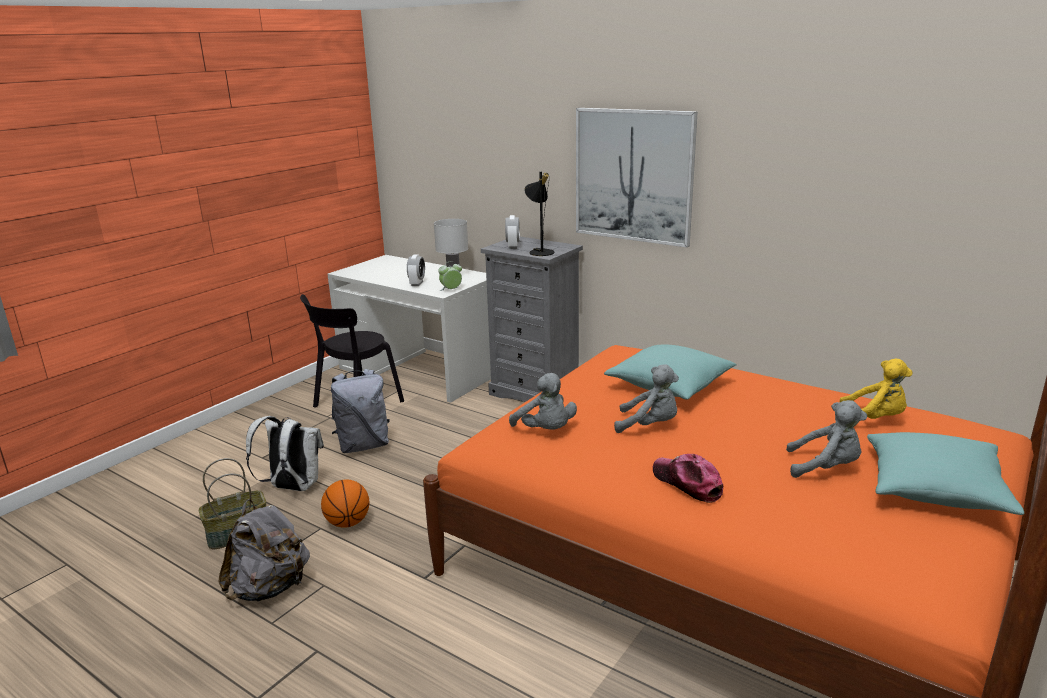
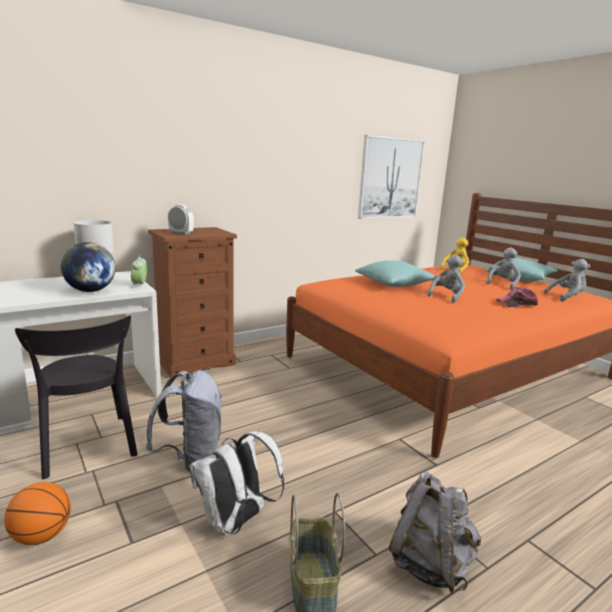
camera: 70 degrees left, 5 degrees down
basketball [321,479,369,528] -> basketball moved to [4,482,71,545]
alarm clock [407,254,425,286] -> globe [61,242,116,292]
grey dresser [481,237,583,402] -> brown dresser [148,227,237,377]
grey plush toy [509,373,577,430] -> grey plush toy moved to [544,259,590,302]
black table lamp [525,172,555,256] -> none
picture [576,108,698,248] -> picture moved to [358,135,425,219]

